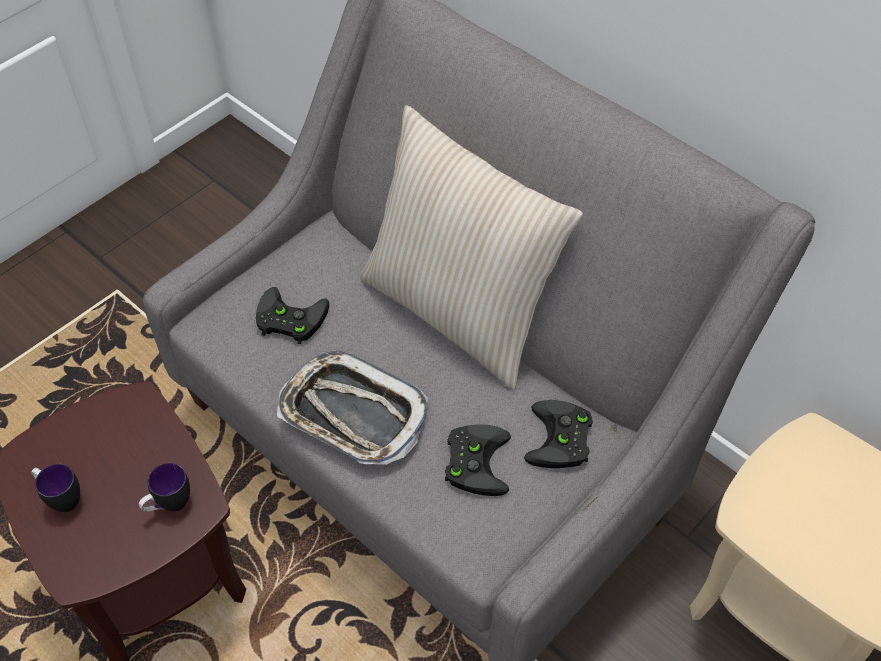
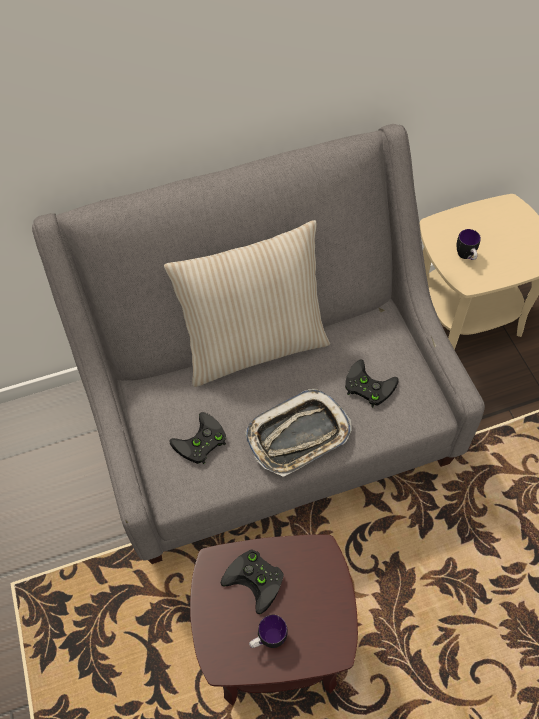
camera: 60 degrees left, 5 degrees up
mug [139,463,190,512] -> mug moved to [457,229,481,260]
black game controller [524,400,593,468] -> black game controller moved to [221,550,284,614]

